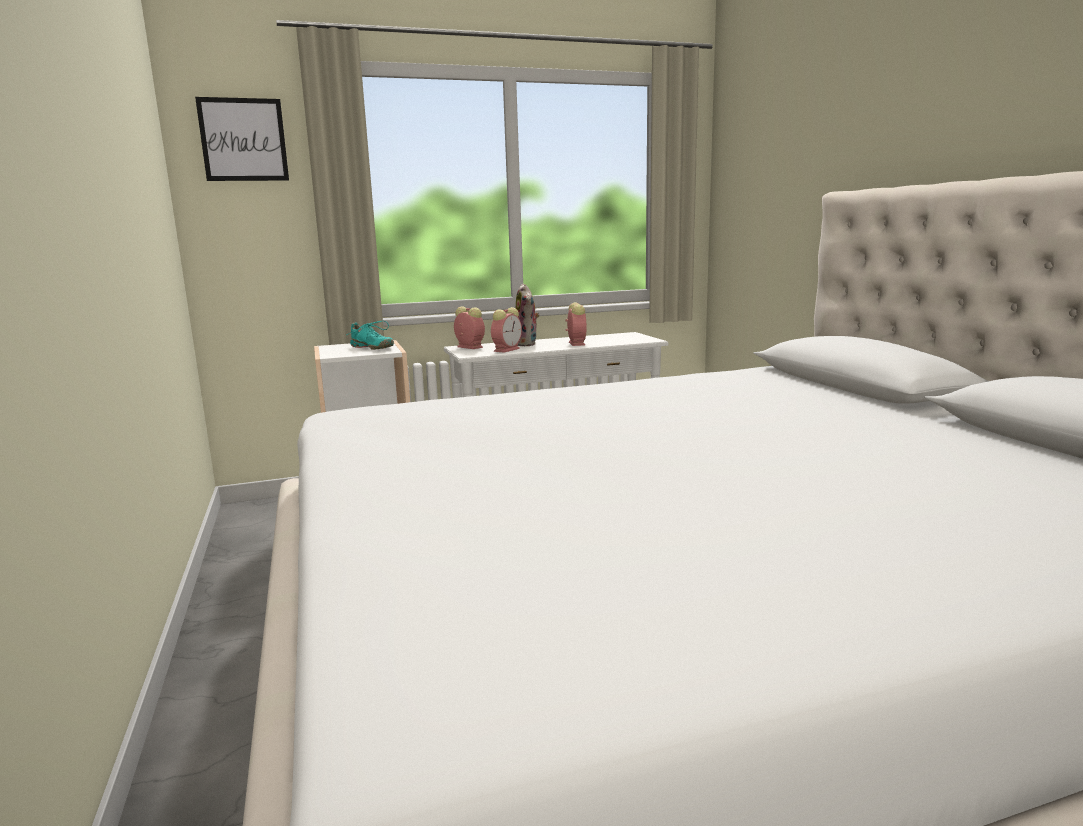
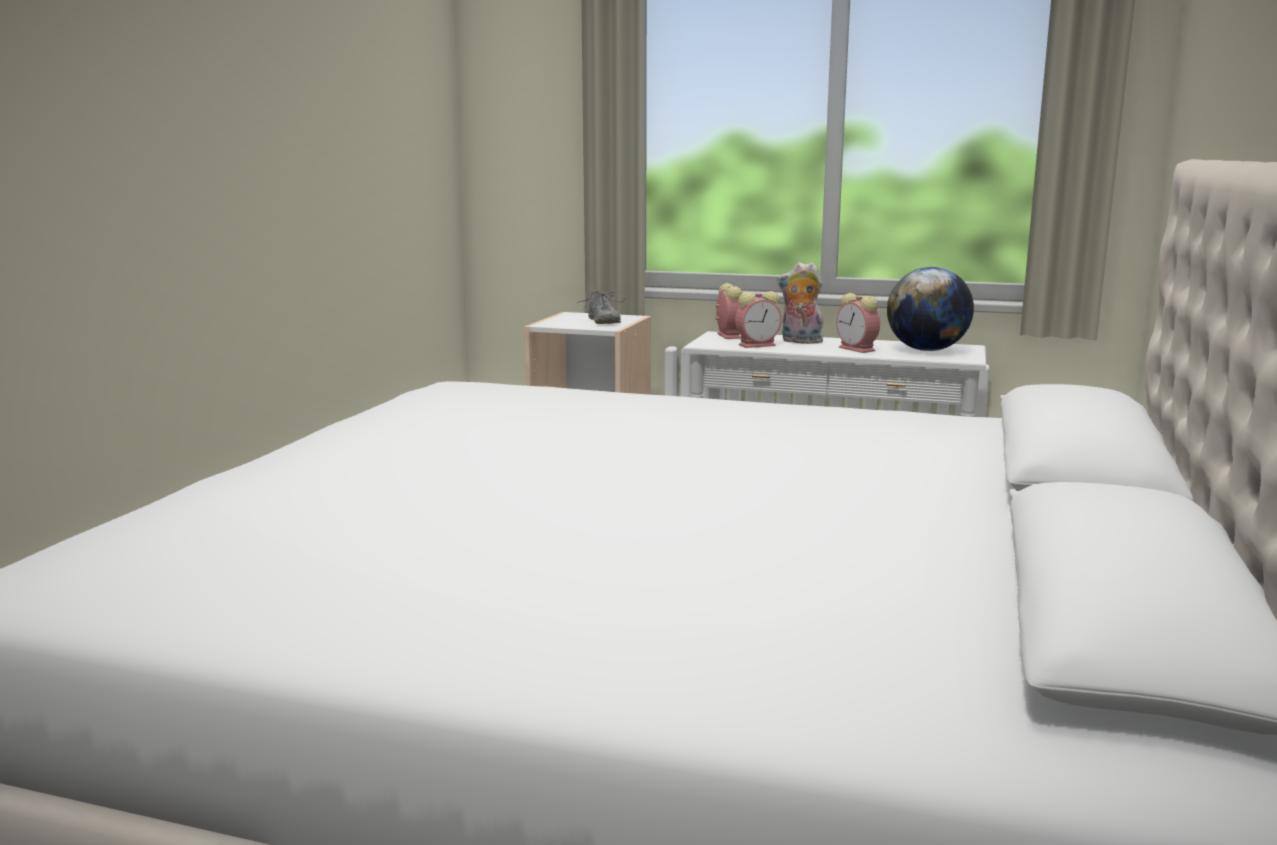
camera: 35 degrees right, 0 degrees up
picture [195,97,289,181] -> none
turquoise shoe [347,321,394,350] -> grey shoe [576,290,626,324]
plush toy [516,284,540,346] -> plush toy turned 90 degrees clockwise [777,262,823,344]
alarm clock [565,303,587,346] -> alarm clock turned 120 degrees clockwise [836,293,880,353]
none -> globe [887,267,974,351]

